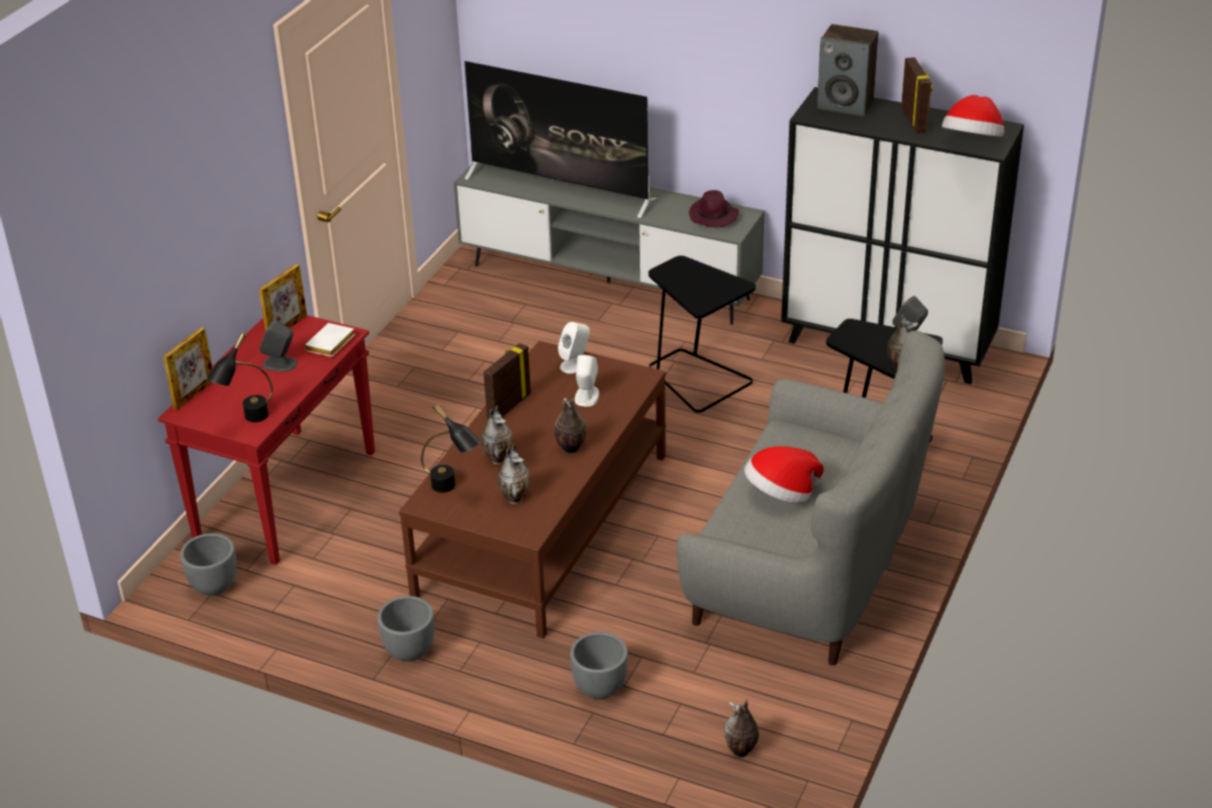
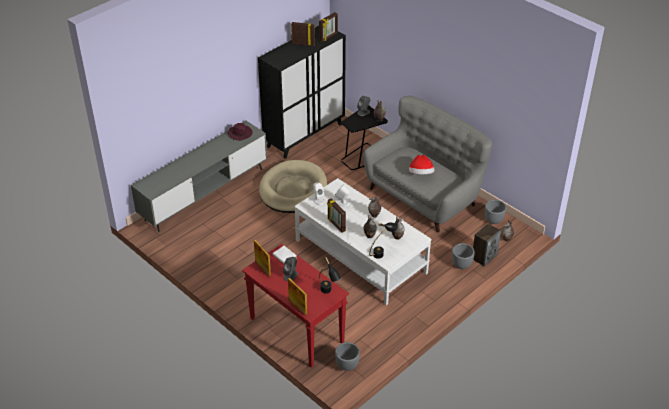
camera: 70 degrees left, 5 degrees up
grey planter [378,596,434,662] -> grey planter moved to [485,200,506,224]
brown coffee table [399,341,666,639] -> white coffee table [294,178,431,305]
television [465,61,658,218] -> none
black side table [648,256,756,413] -> beige dog bed [259,160,327,213]
speaker [817,24,878,117] -> speaker moved to [473,224,501,267]
hat [942,95,1004,137] -> picture frame [319,12,338,42]

